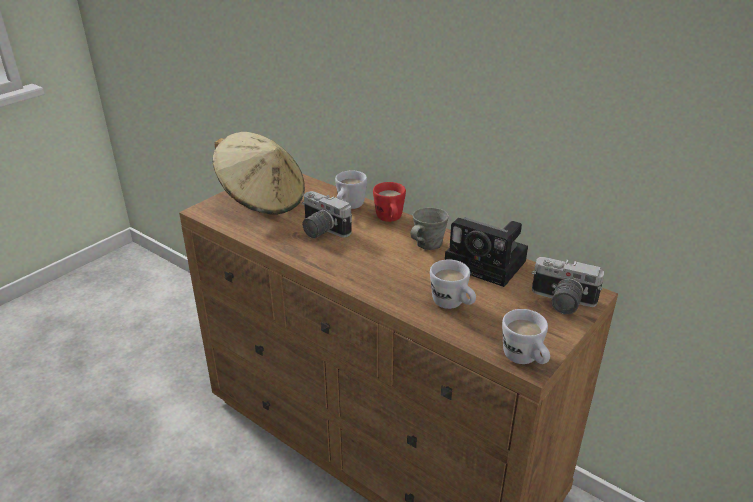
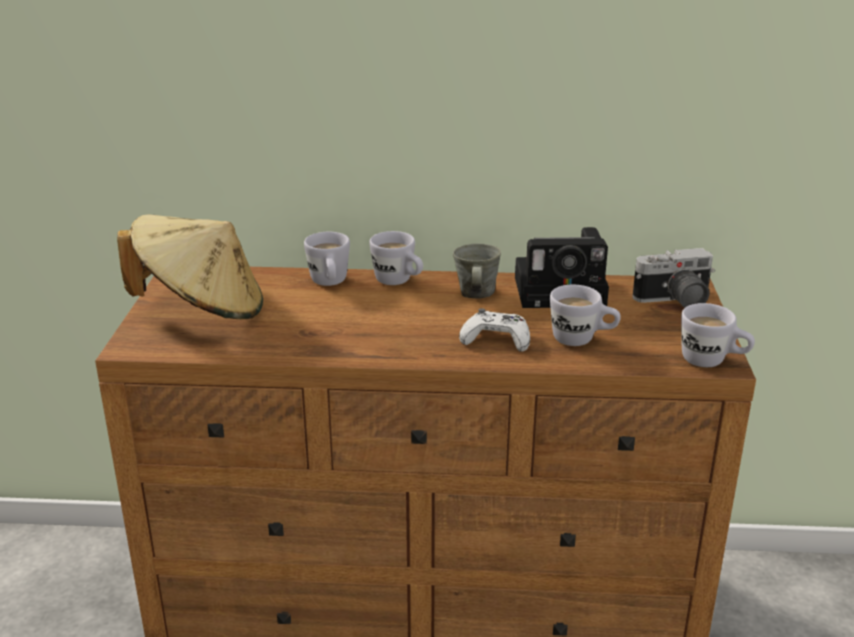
camera: 35 degrees left, 5 degrees down
camera [302,191,352,239] -> none
red mug [373,182,406,222] -> white mug [369,231,423,285]
none -> white game controller [459,308,530,351]

